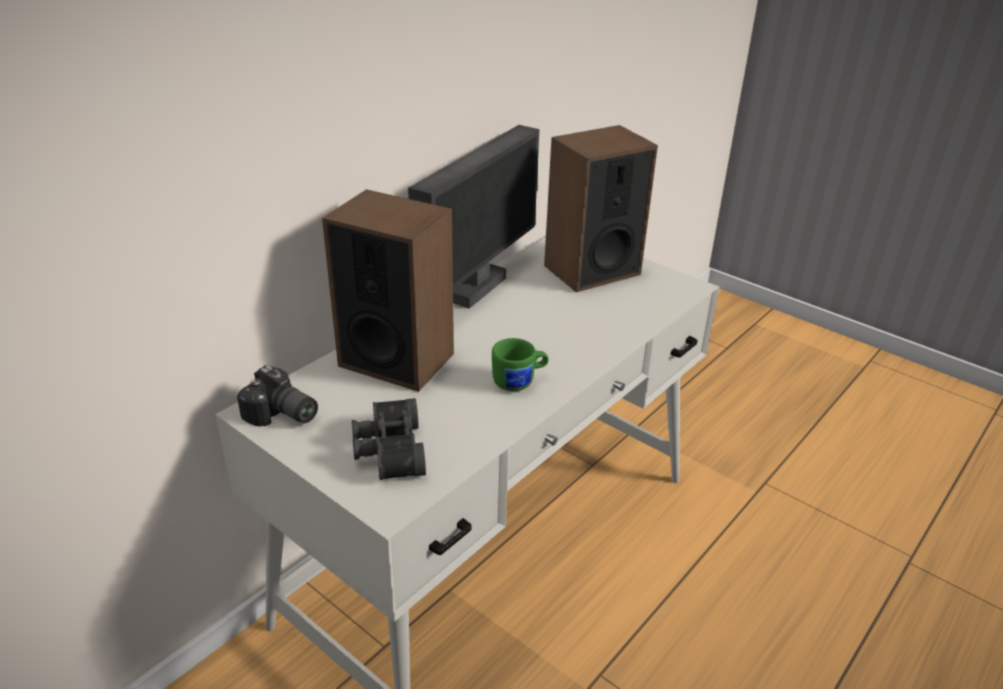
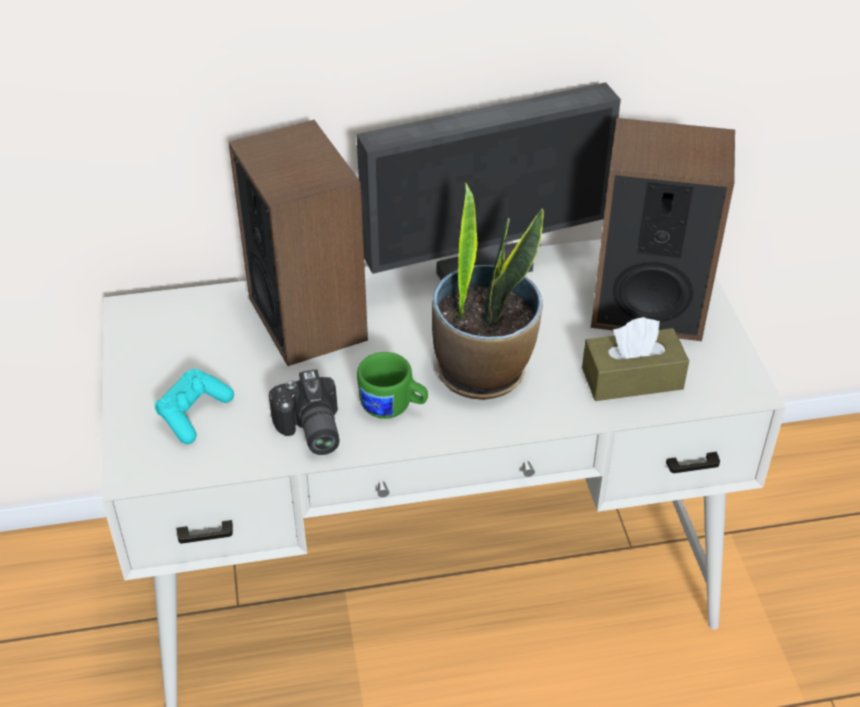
camera: 40 degrees right, 10 degrees up
camera [237,365,318,426] -> camera moved to [269,369,339,455]
black binoculars [352,398,426,480] -> turquoise game controller [154,369,234,444]
none -> potted plant [432,182,544,400]
none -> brown tissue box [582,317,689,401]

